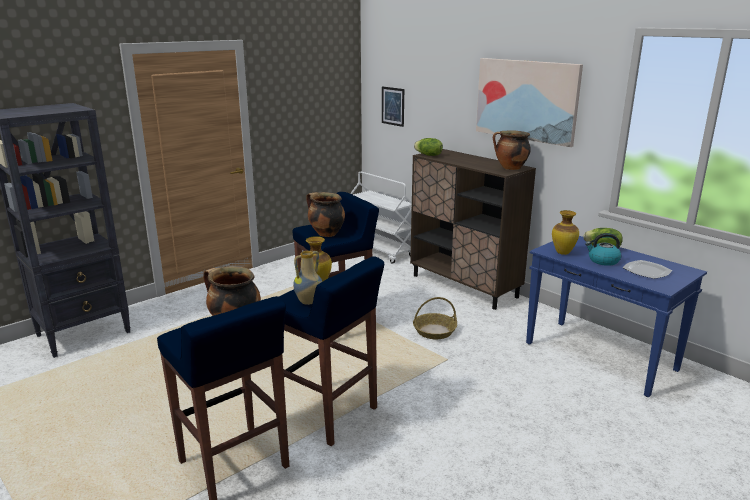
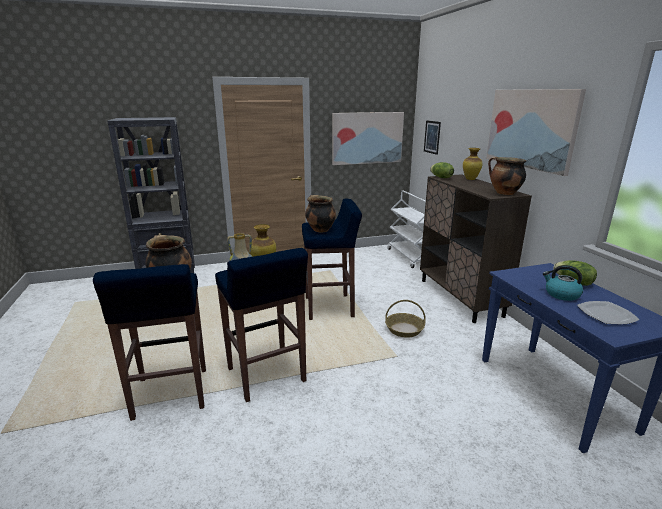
camera: 25 degrees right, 0 degrees up
vase [552,210,579,255] -> vase moved to [463,148,482,180]
none -> picture [332,112,404,165]

